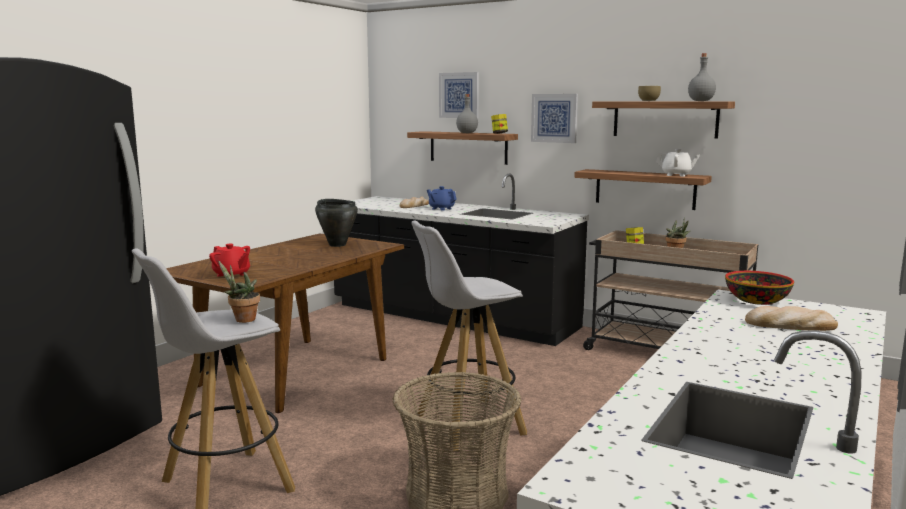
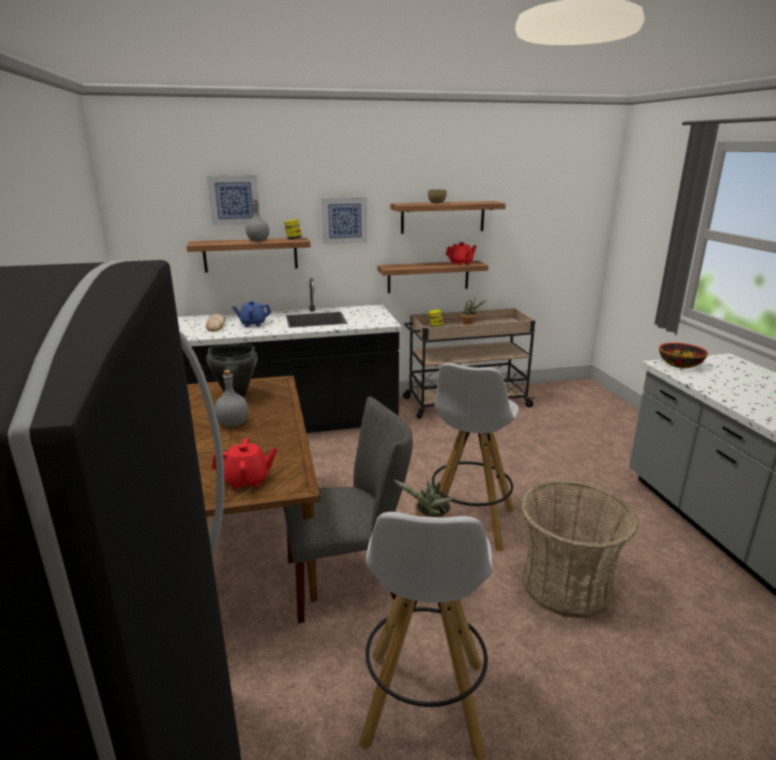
camera: 45 degrees left, 10 degrees up
white teapot [656,149,700,176] -> red teapot [446,242,477,265]
grey bottle [688,53,716,101] -> grey bottle moved to [215,370,249,427]
bread [745,306,838,331] -> none
none -> grey chair [283,397,413,623]

